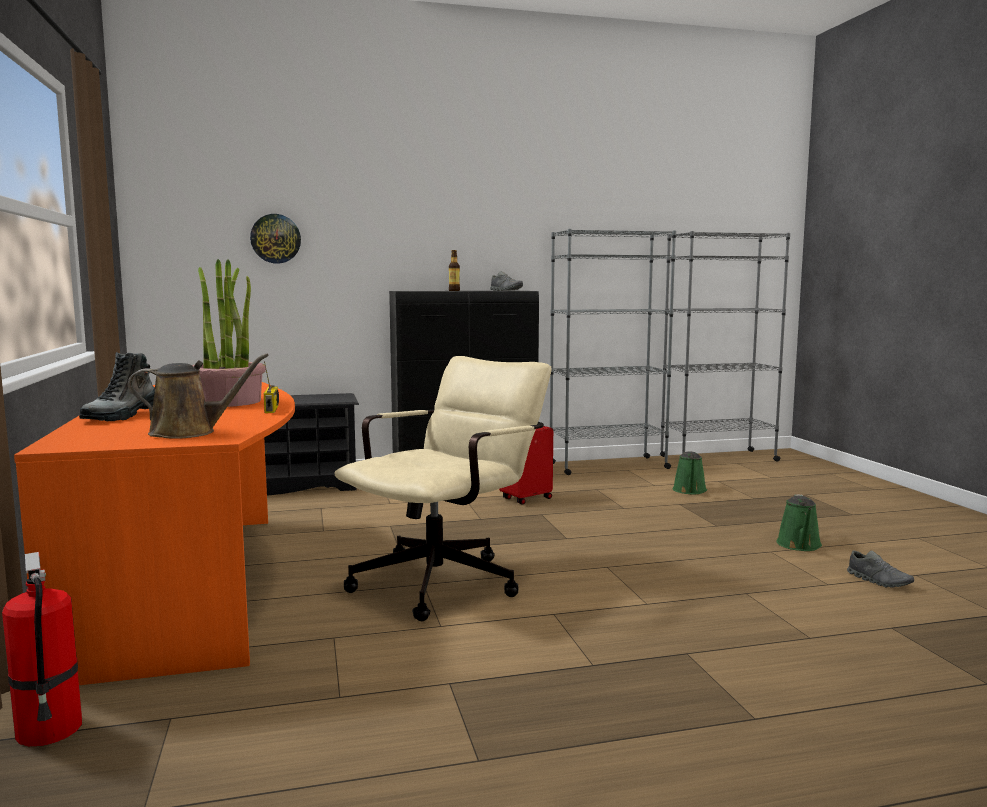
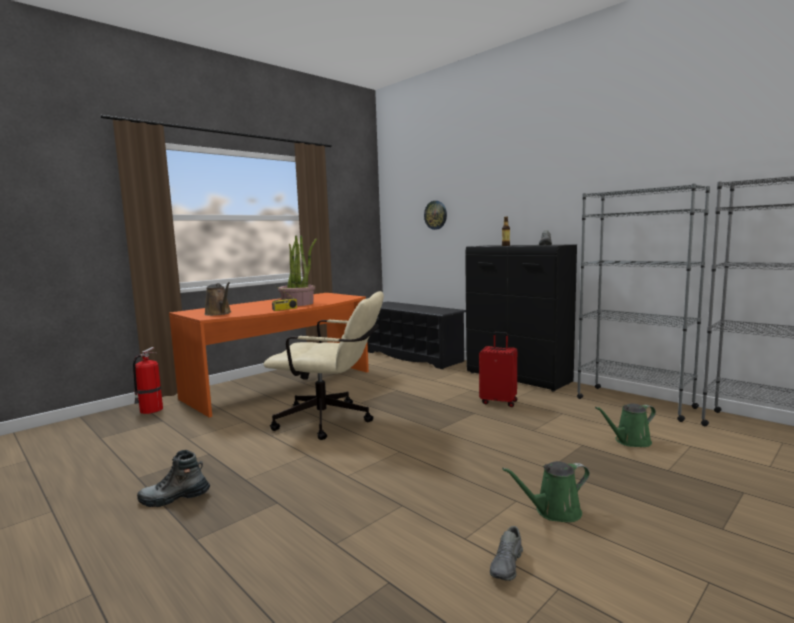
camera: 60 degrees right, 0 degrees up
boot [79,352,155,421] -> boot moved to [137,450,210,507]

